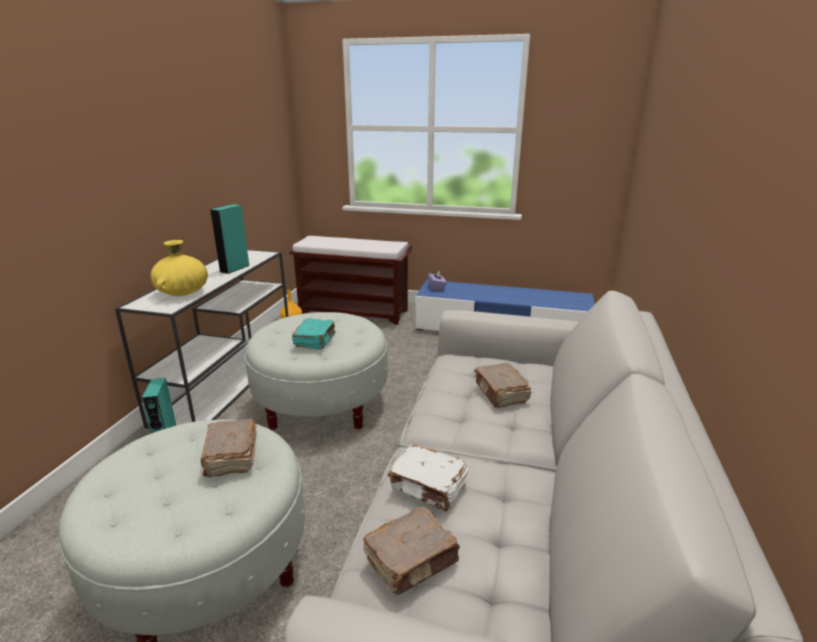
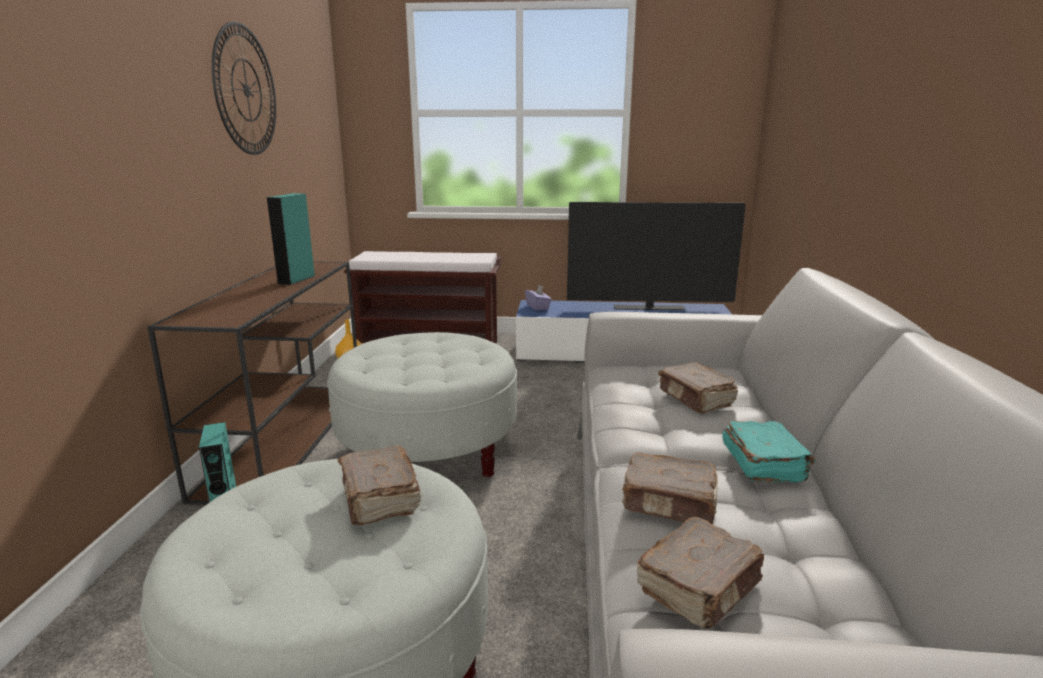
camera: 10 degrees left, 5 degrees down
white console table [115,250,288,429] -> brown console table [148,261,357,505]
yellow vase [150,240,208,296] -> none
turquoise book [292,318,335,349] -> turquoise book moved to [722,421,816,483]
white book [388,444,468,512] -> brown book [622,452,718,525]
none -> wall clock [212,22,276,155]
none -> television [567,202,746,310]

